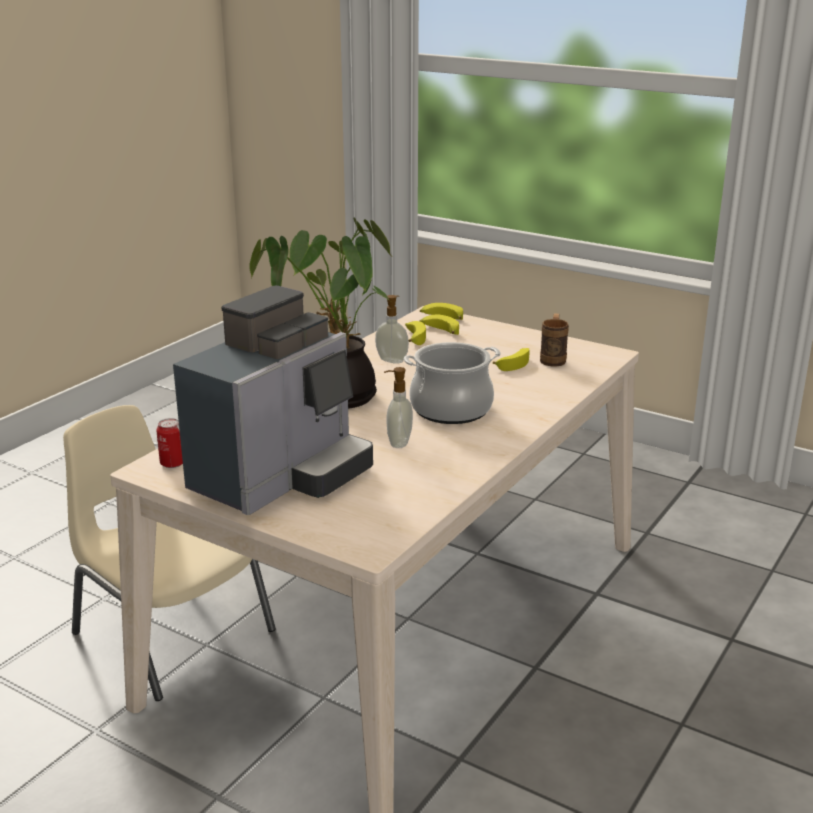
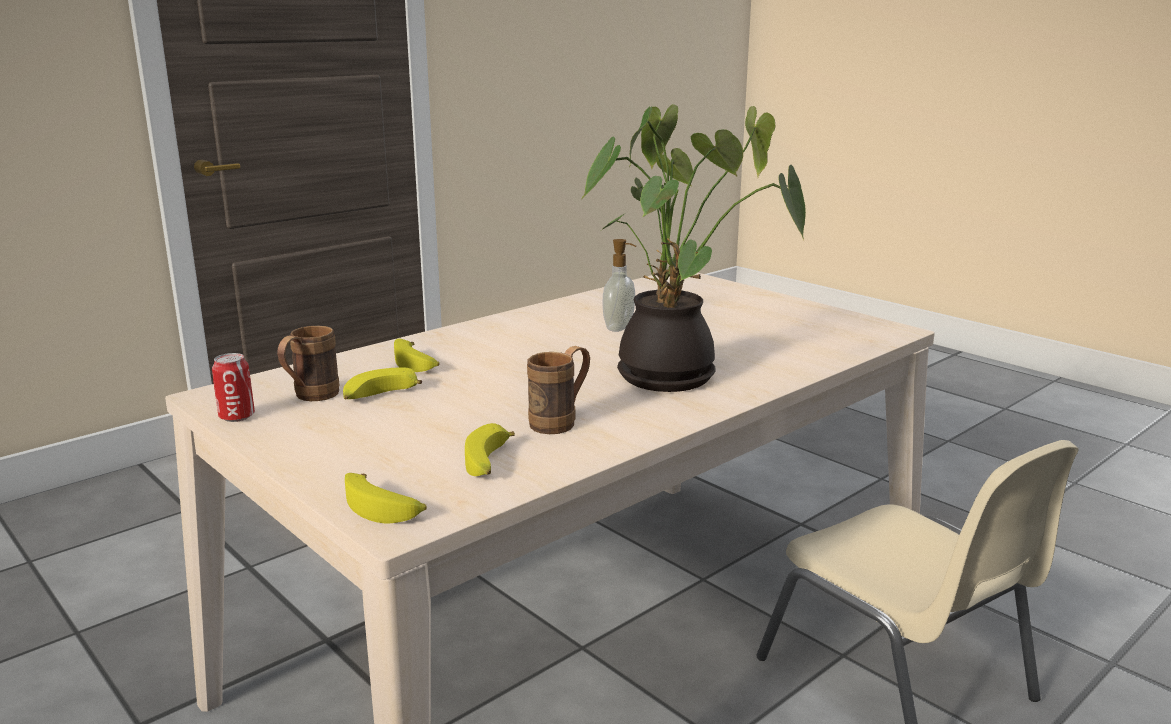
camera: 165 degrees left, 5 degrees down
can [156,418,183,468] -> can moved to [212,353,255,422]
coffee machine [173,286,373,515] -> none
soap dispenser [375,295,409,364] -> brown mug [527,346,590,434]
cooking pot [404,342,501,424] -> none
banana [420,315,459,335] -> banana moved to [394,338,439,372]

